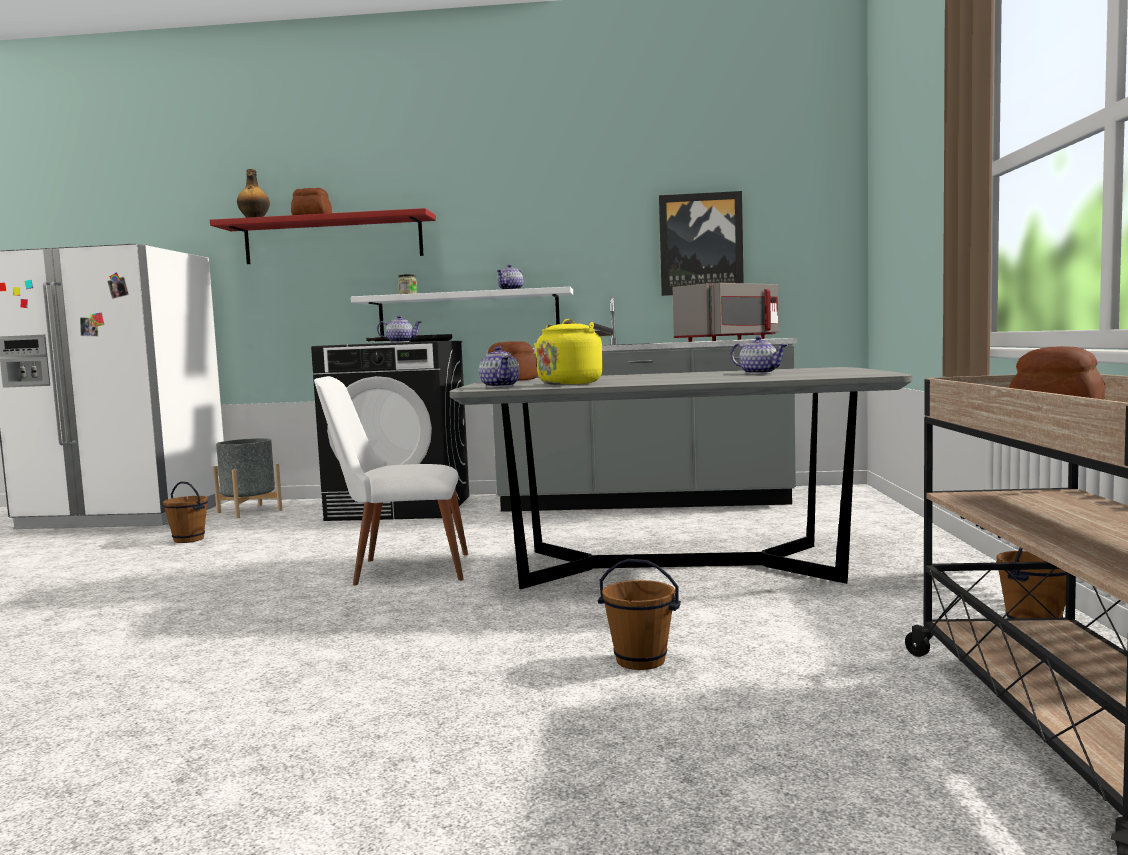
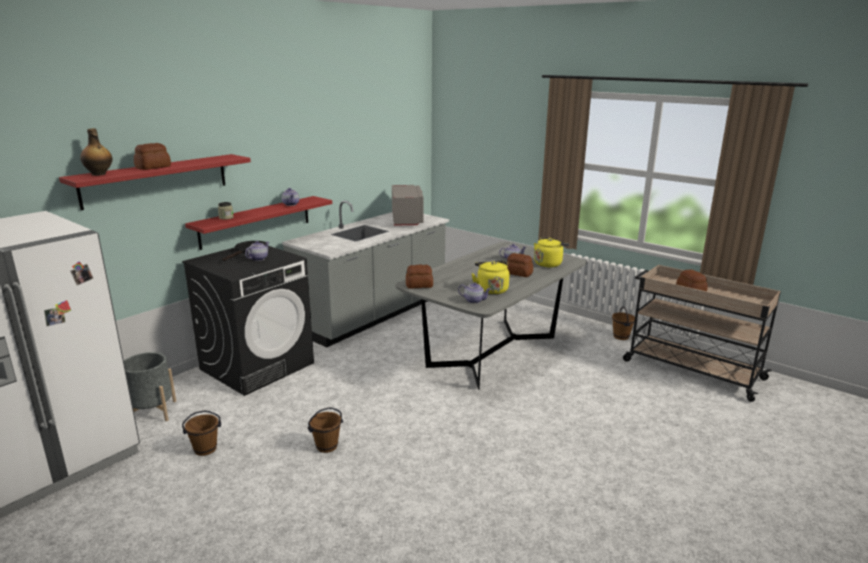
camera: 55 degrees left, 15 degrees up
white chair [314,376,468,585] -> none
white shelf [351,287,573,336] -> red shelf [185,196,332,250]
brown bucket [598,559,681,670] -> brown bucket moved to [308,407,343,453]
picture [659,191,744,296] -> none
none -> bread [507,253,533,277]
none -> yellow kettle [534,237,569,267]

